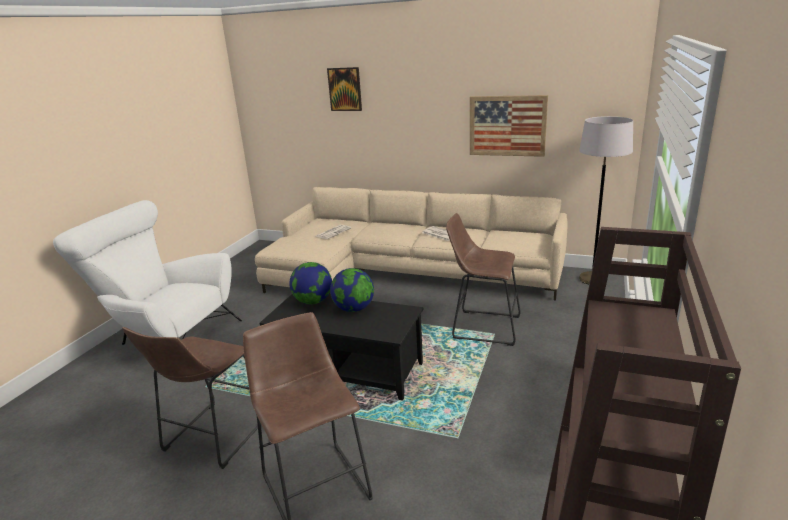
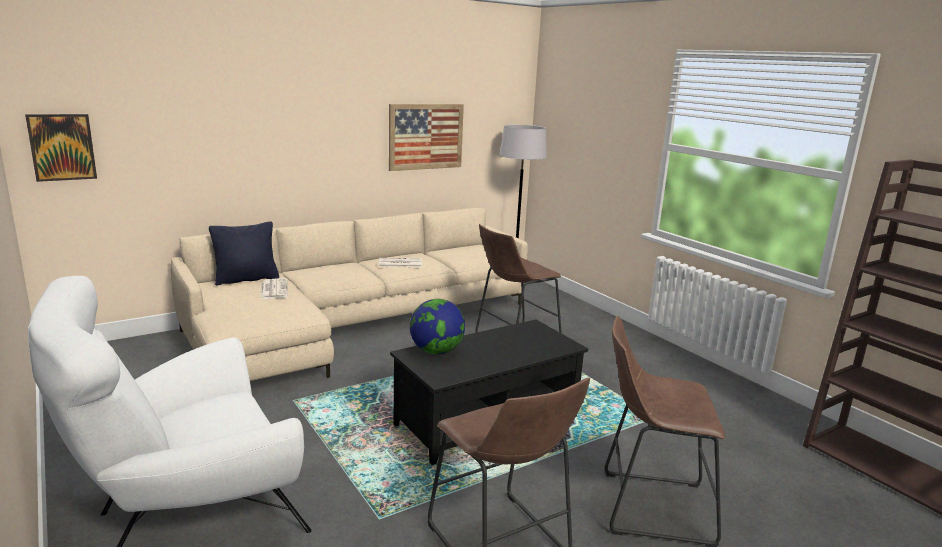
camera: 55 degrees left, 5 degrees down
picture [327,67,362,111] -> picture moved to [25,114,97,182]
globe [330,268,374,312] -> none
none -> black pillow [209,221,279,285]

